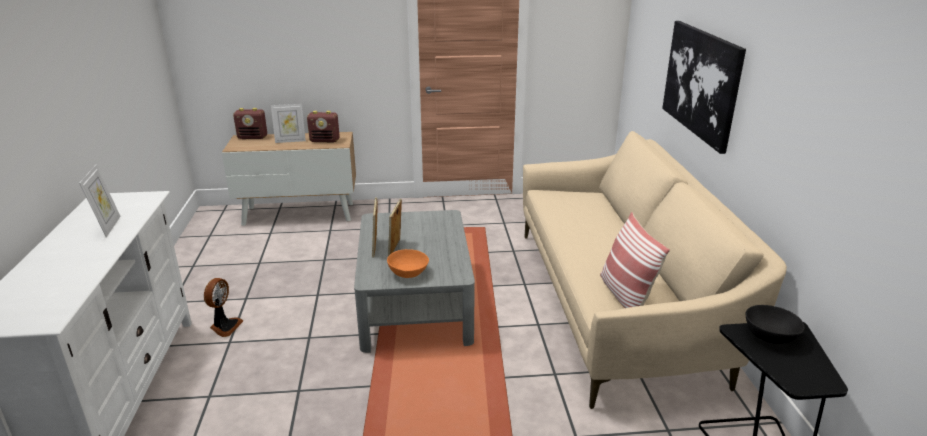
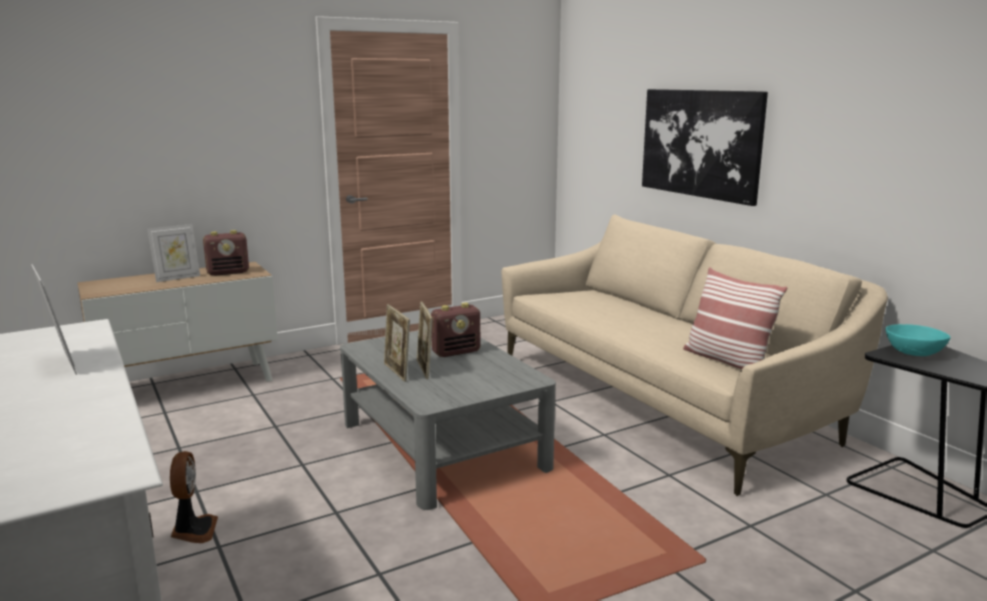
camera: 25 degrees left, 10 degrees down
radio [233,108,267,139] -> radio moved to [431,303,480,357]
orange bowl [387,249,429,278] -> none
black bowl [746,305,805,344] -> turquoise bowl [886,324,950,356]

